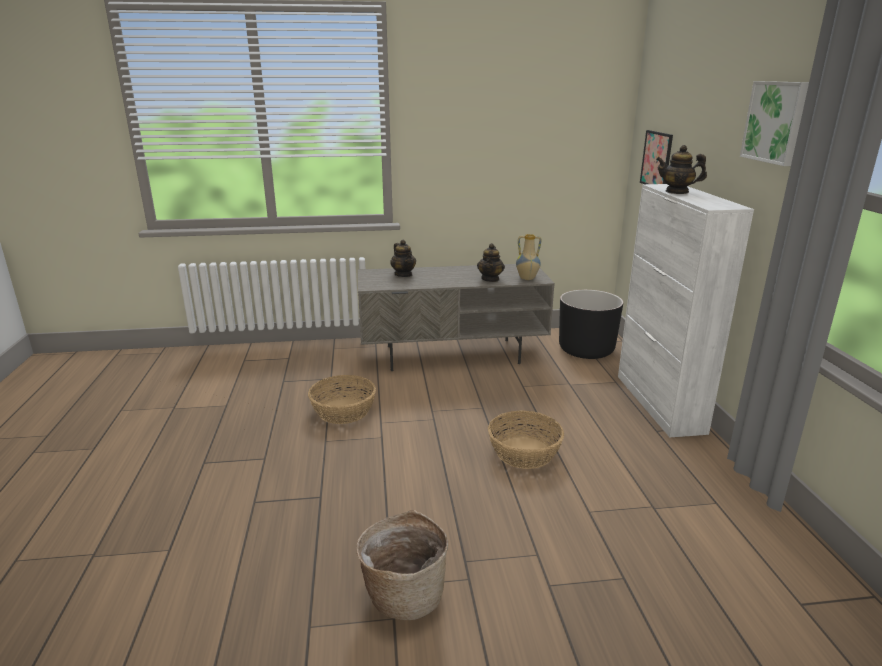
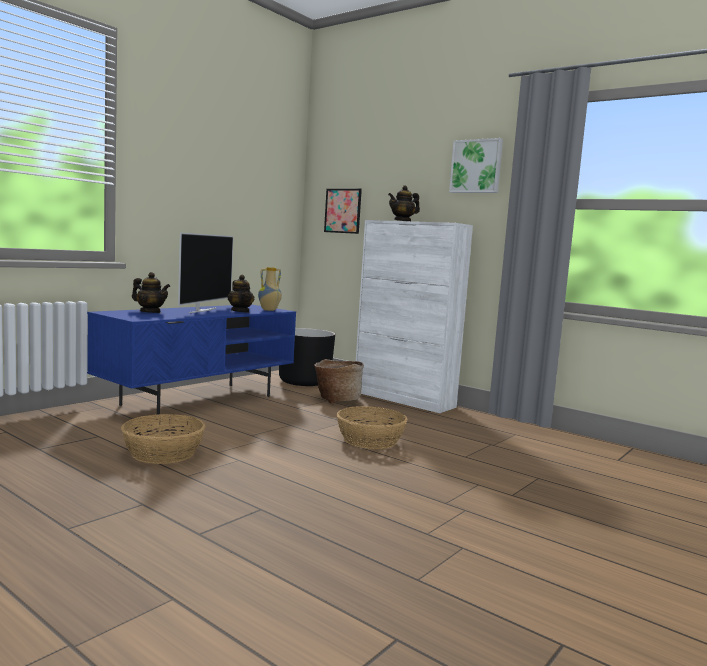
camera: 45 degrees left, 15 degrees down
basket [356,510,448,620] -> basket moved to [314,359,364,404]
grey tv stand [358,264,555,371] -> blue tv stand [87,304,296,415]
none -> television [178,232,233,313]

